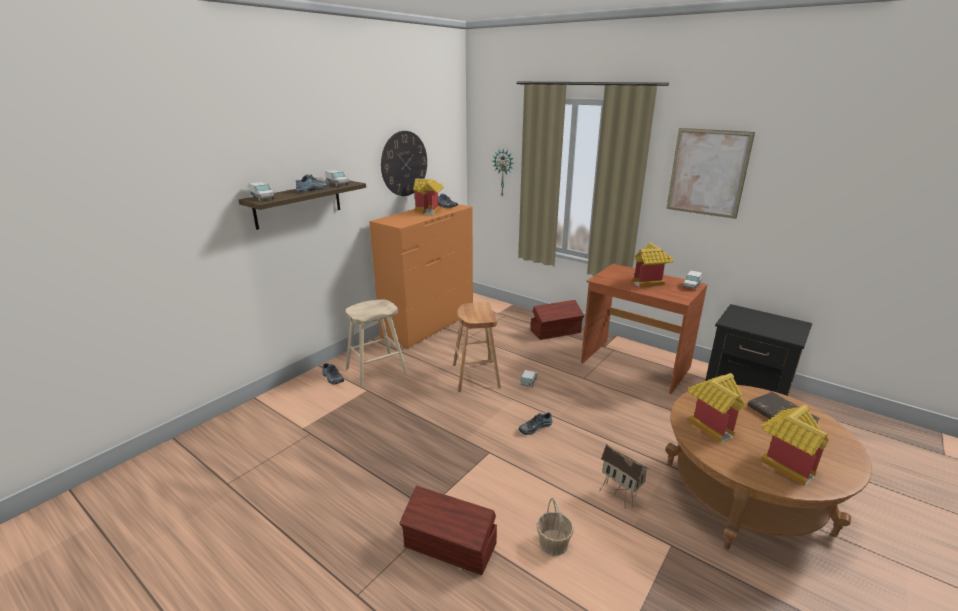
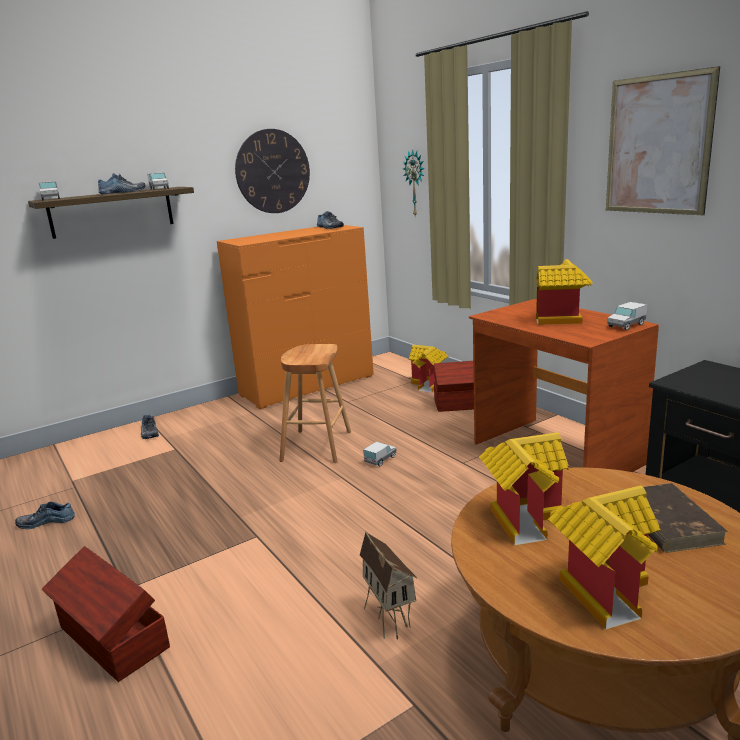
camera: 20 degrees right, 5 degrees down
beige stool [345,300,407,387] -> none
toy house [413,179,444,215] -> toy house moved to [409,345,448,393]
shoe [519,412,552,435] -> shoe moved to [15,502,75,529]
basket [537,498,574,556] -> none

